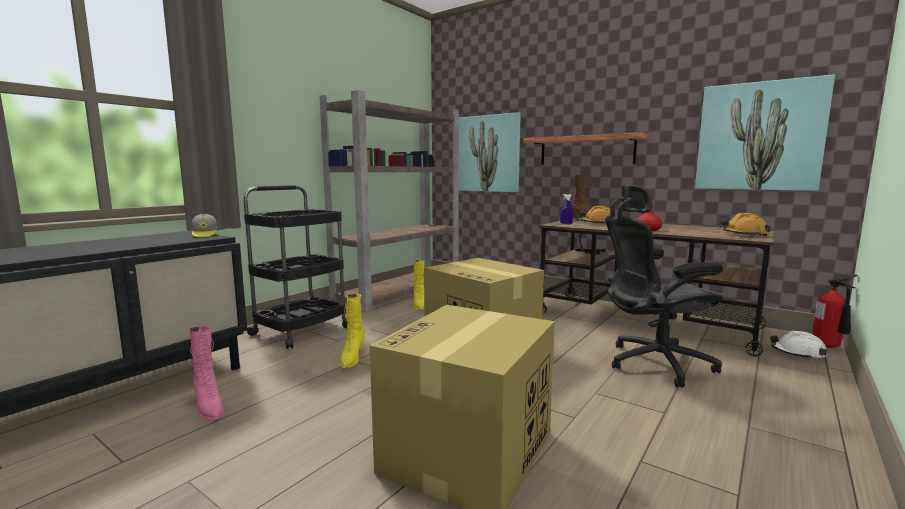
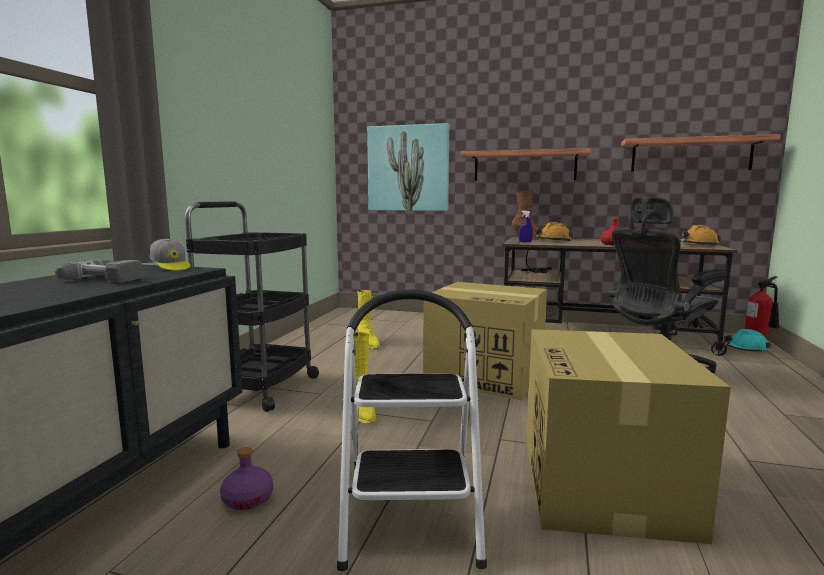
camera: 20 degrees left, 0 degrees up
pink boot [189,326,224,420] -> purple bottle [220,447,273,510]
brown bookcase [320,90,459,312] -> none
picture [695,74,835,191] -> shelf [621,134,781,171]
white hard hat [770,331,827,359] -> turquoise hard hat [724,329,771,353]
none -> power drill [55,260,143,283]
none -> step ladder [337,290,487,571]

